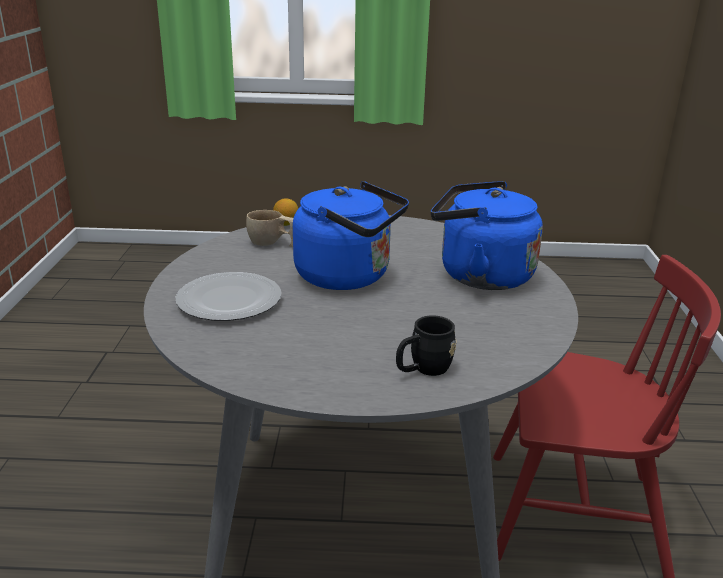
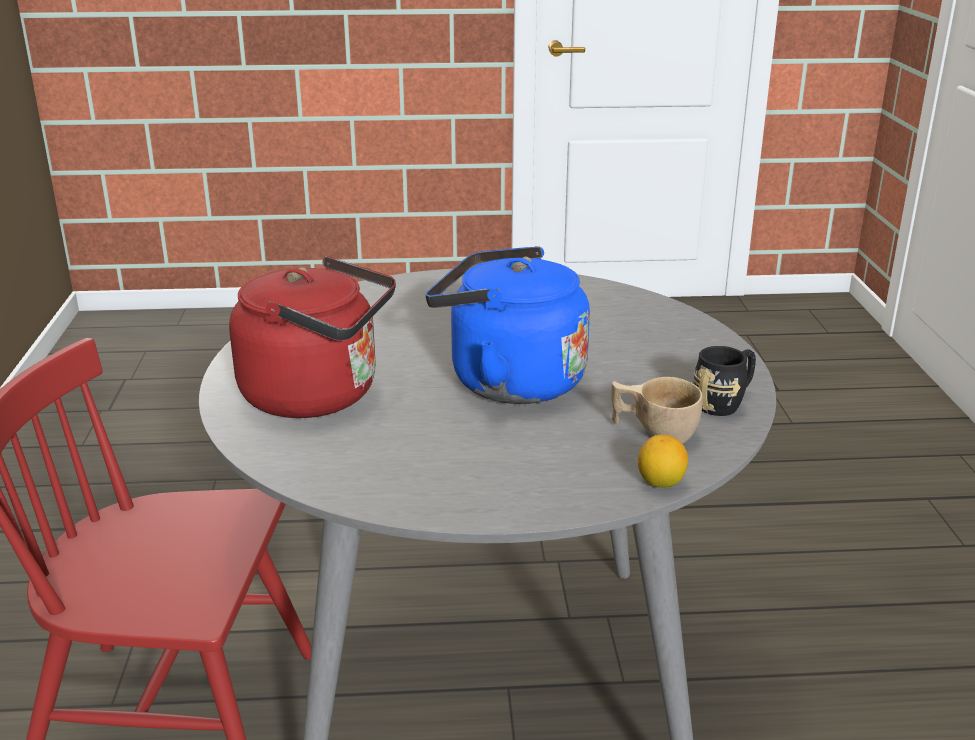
camera: 175 degrees right, 0 degrees up
plate [176,272,282,321] -> none
black mug [396,315,457,376] -> black mug moved to [693,346,756,416]
blue kettle [431,181,543,290] -> red kettle [229,256,396,418]

